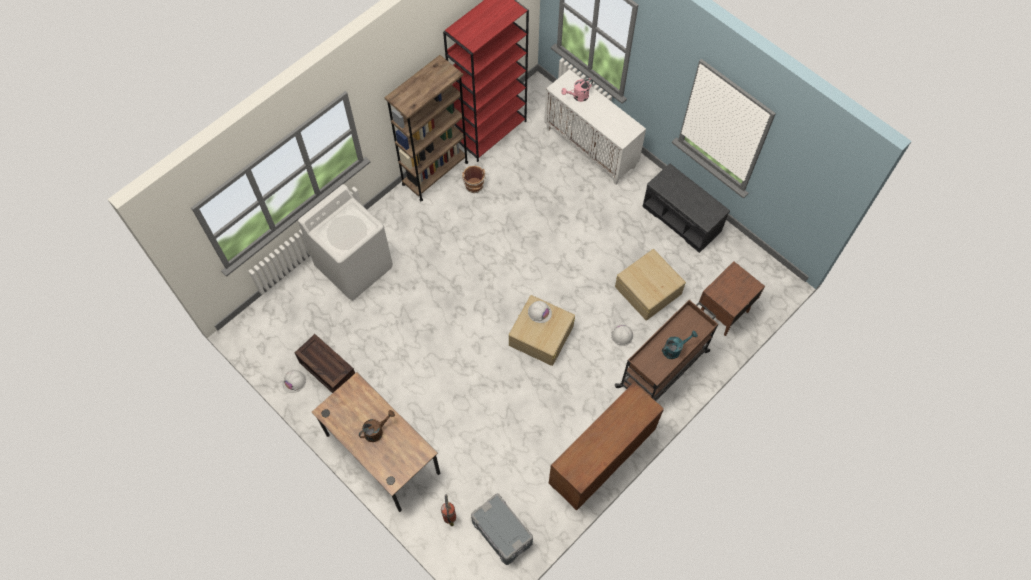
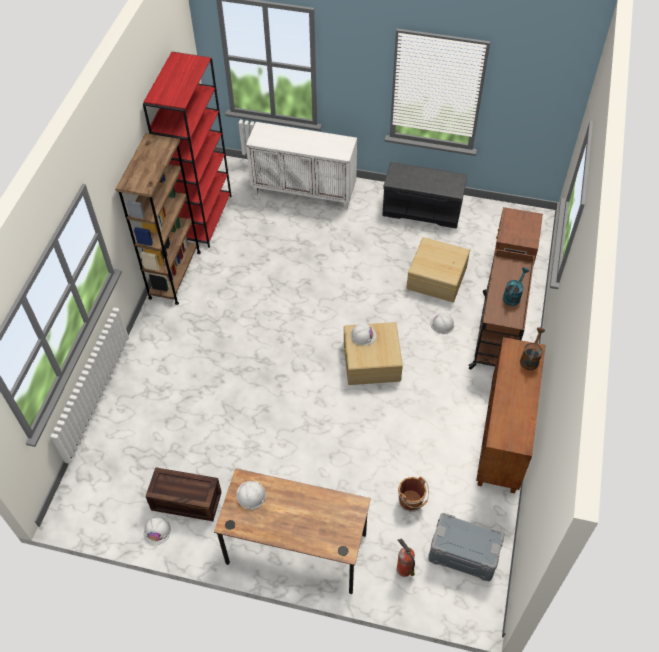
camera: 30 degrees left, 10 degrees down
white washing machine [298,184,393,301] -> none
brown watering can [359,410,395,442] -> brown watering can moved to [520,327,545,370]
brown bucket [462,166,486,193] -> brown bucket moved to [398,476,429,512]
pink watering can [561,78,593,102] -> none
none -> white hard hat [236,481,266,509]

